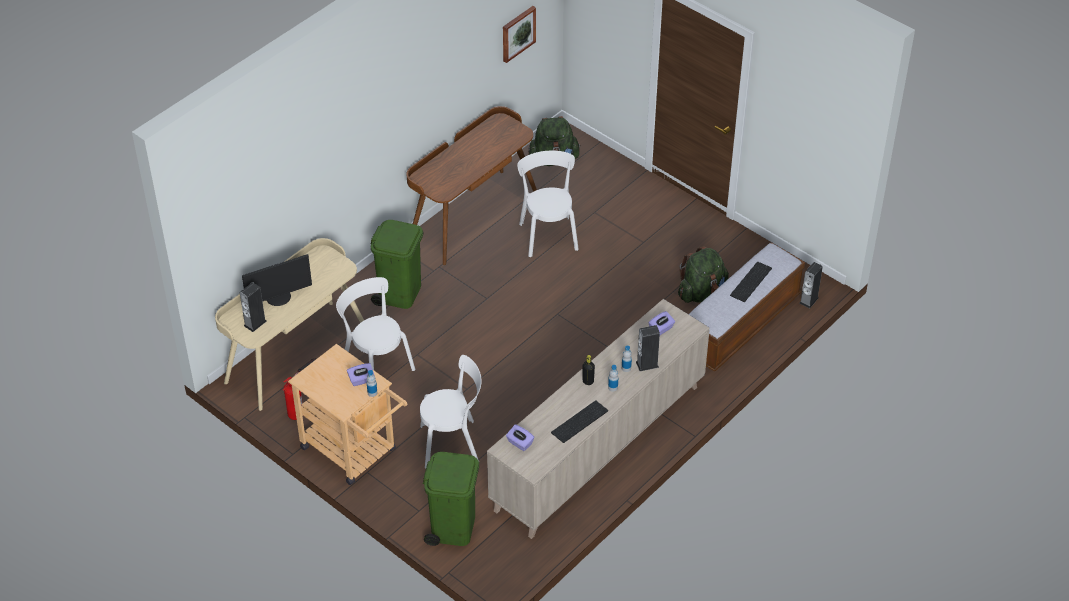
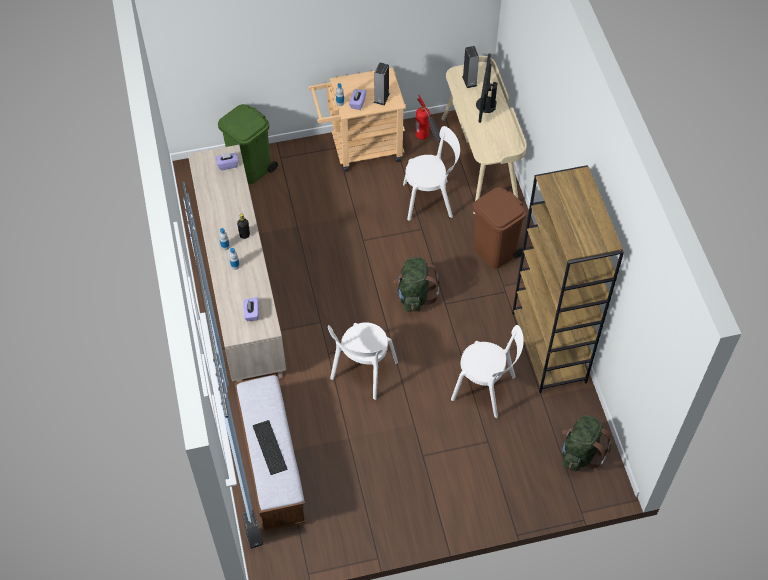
camera: 125 degrees right, 10 degrees up
green trash can [371,220,423,309] -> brown trash can [473,187,527,269]
brown desk [406,106,537,265] -> brown bookcase [512,165,624,393]
white chair [420,355,481,468] -> white chair moved to [328,322,398,400]
picture [503,6,536,63] -> none
keyboard [551,400,608,443] -> none
speaker [636,325,660,371] -> speaker moved to [374,62,390,106]
green backpack [678,246,729,303] -> green backpack moved to [393,257,439,312]

